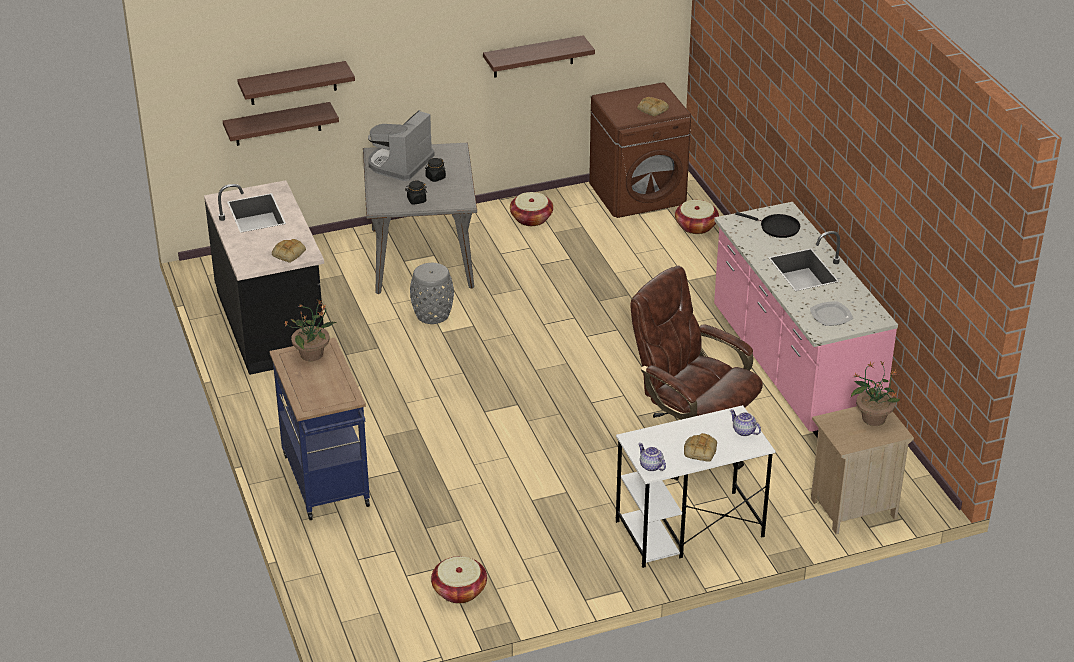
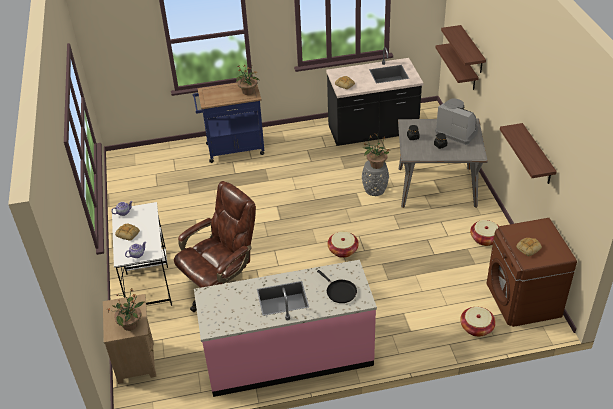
camera: 100 degrees right, 5 degrees up
basket [431,556,487,604] -> basket moved to [328,232,359,258]
black frying pan [735,212,800,238] -> black frying pan turned 75 degrees counterclockwise [317,270,357,303]
plate [810,301,853,326] -> none
none -> potted plant [363,135,390,169]

